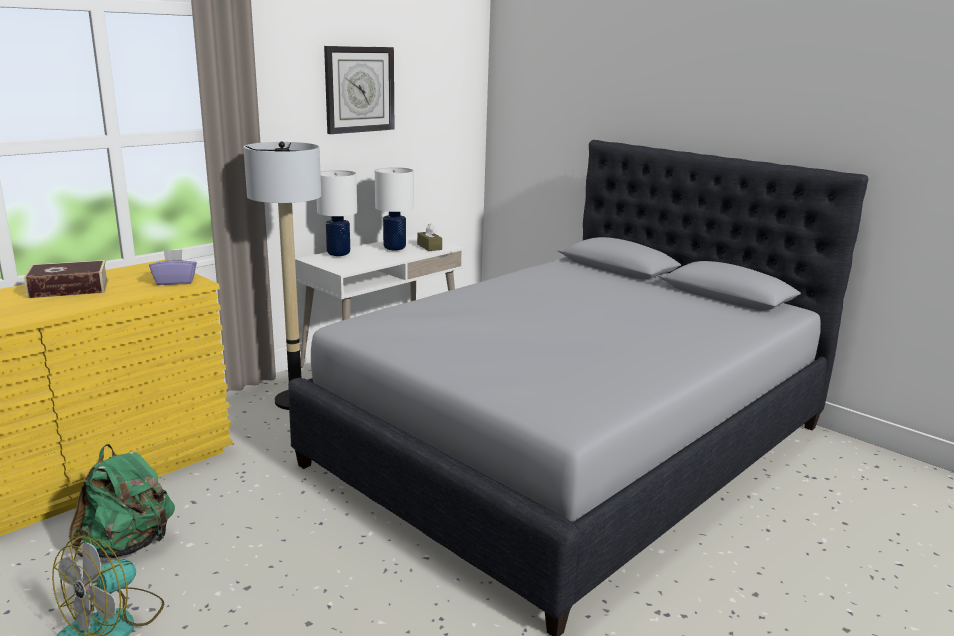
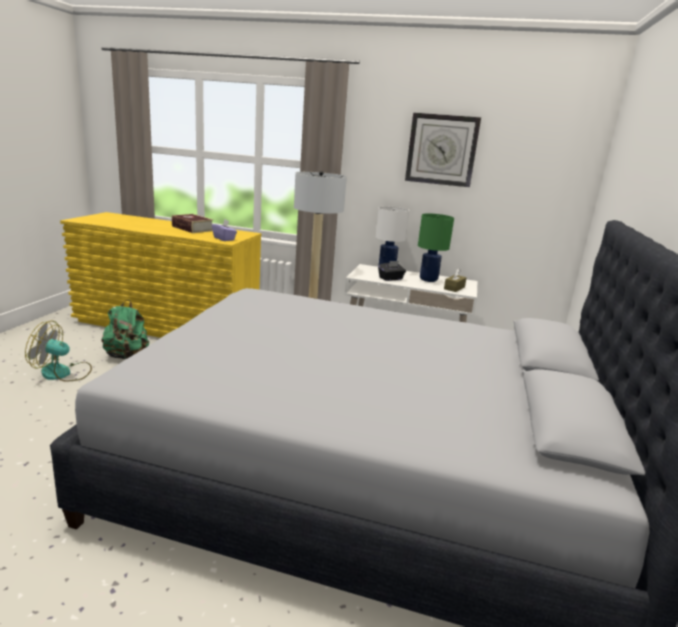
camera: 60 degrees right, 0 degrees up
white table lamp [375,167,414,250] -> green table lamp [418,213,454,282]
none -> black tissue box [378,261,406,281]

